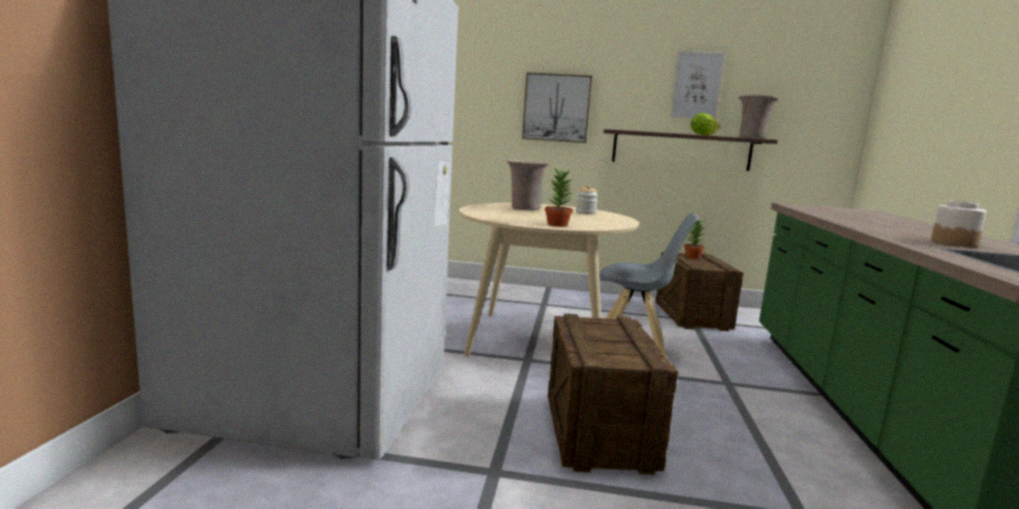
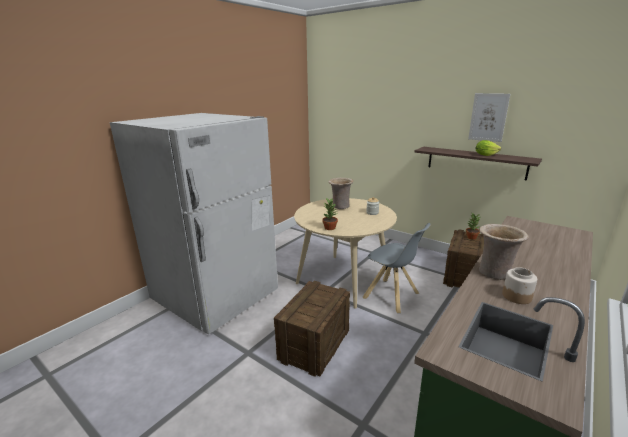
camera: 30 degrees right, 10 degrees up
picture [522,72,592,143] -> none
beige vase [738,95,779,139] -> beige vase moved to [479,224,529,280]

